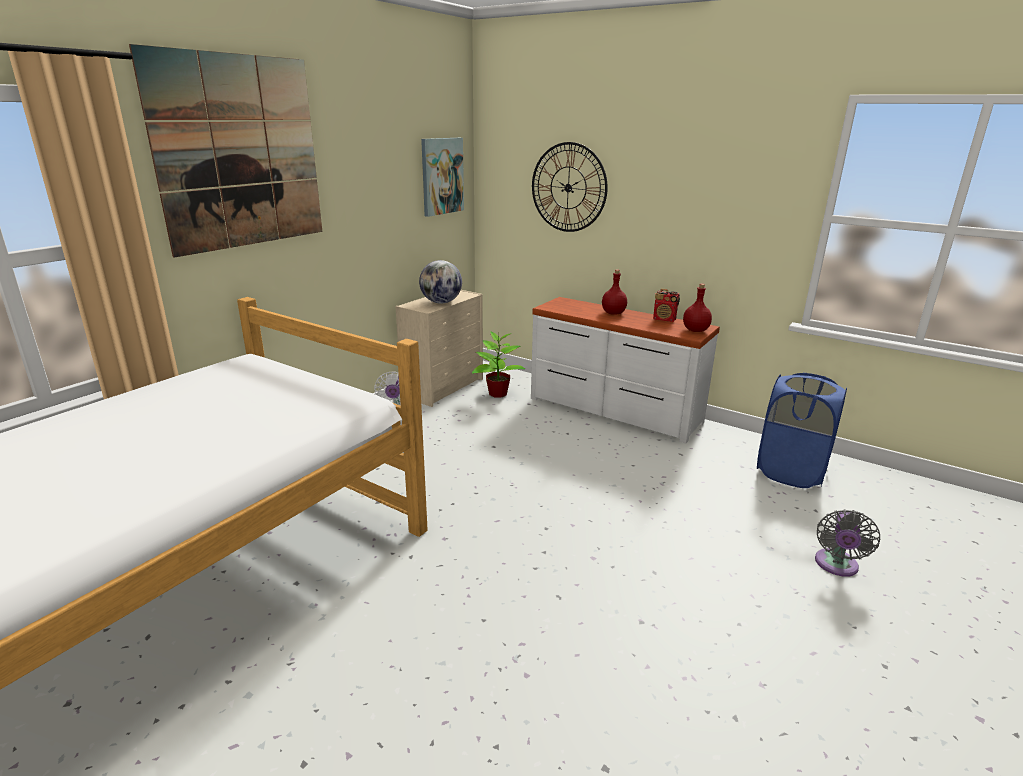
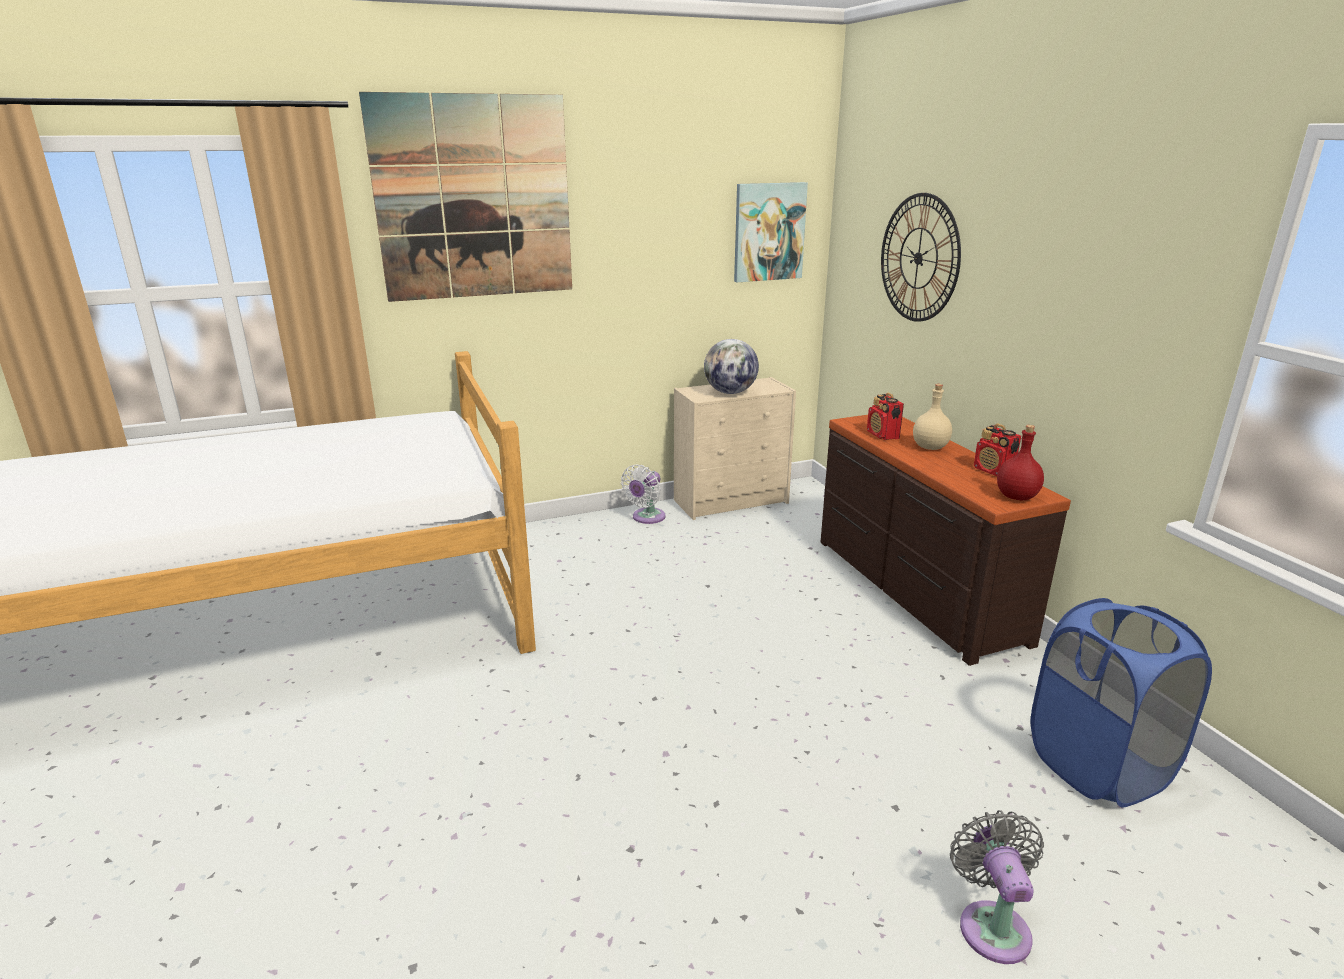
camera: 35 degrees right, 0 degrees up
potted plant [472,331,525,397] -> none
white dresser [531,297,720,444] -> brown dresser [820,415,1071,666]
red bottle [602,269,627,315] -> beige bottle [913,384,952,450]
grey fan [815,509,880,577] -> grey fan turned 120 degrees clockwise [950,810,1044,964]
none -> radio [867,392,904,440]

